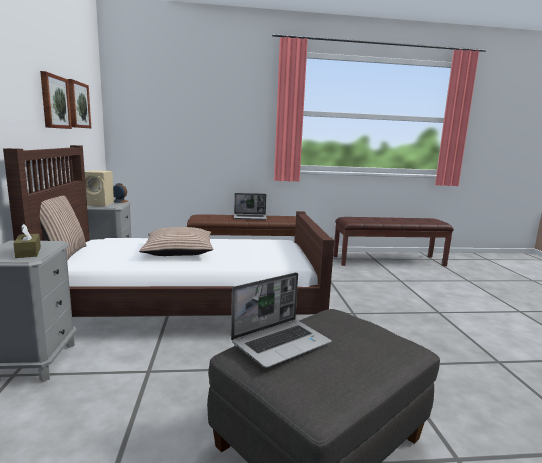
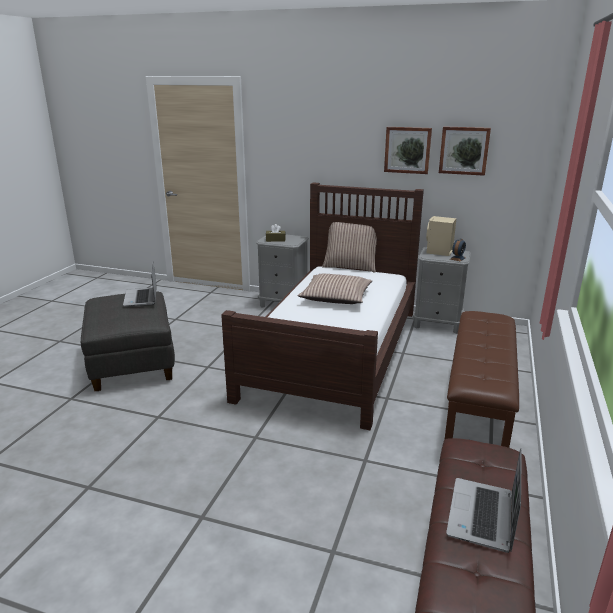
camera: 115 degrees right, 10 degrees up
laptop [234,193,267,220] -> laptop moved to [446,448,522,553]

